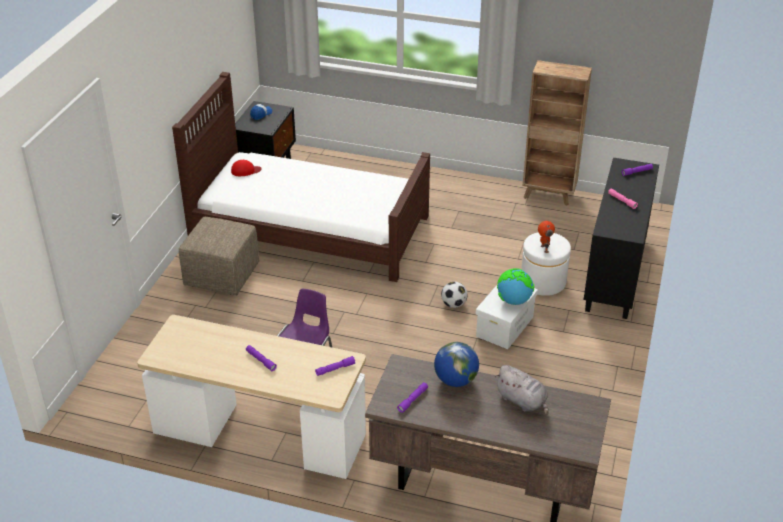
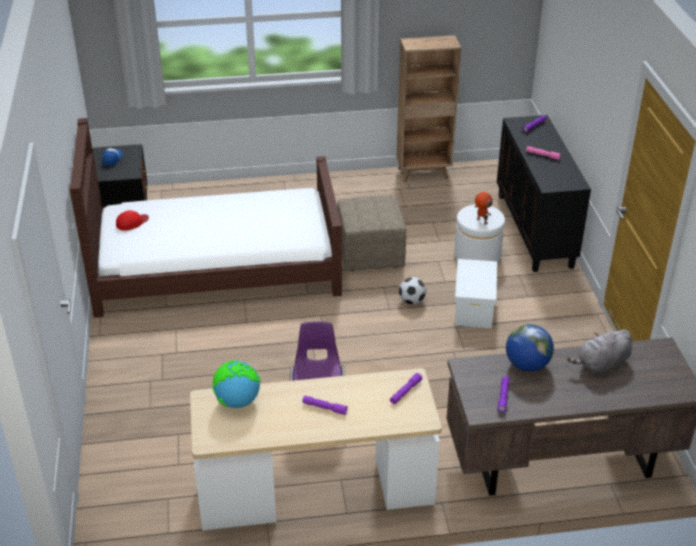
camera: 25 degrees left, 0 degrees up
beige ottoman [179,217,259,296] -> beige ottoman moved to [337,195,406,271]
grey plush toy [495,365,549,415] -> grey plush toy turned 135 degrees clockwise [567,329,632,375]
globe [497,268,534,305] -> globe moved to [213,360,261,408]

